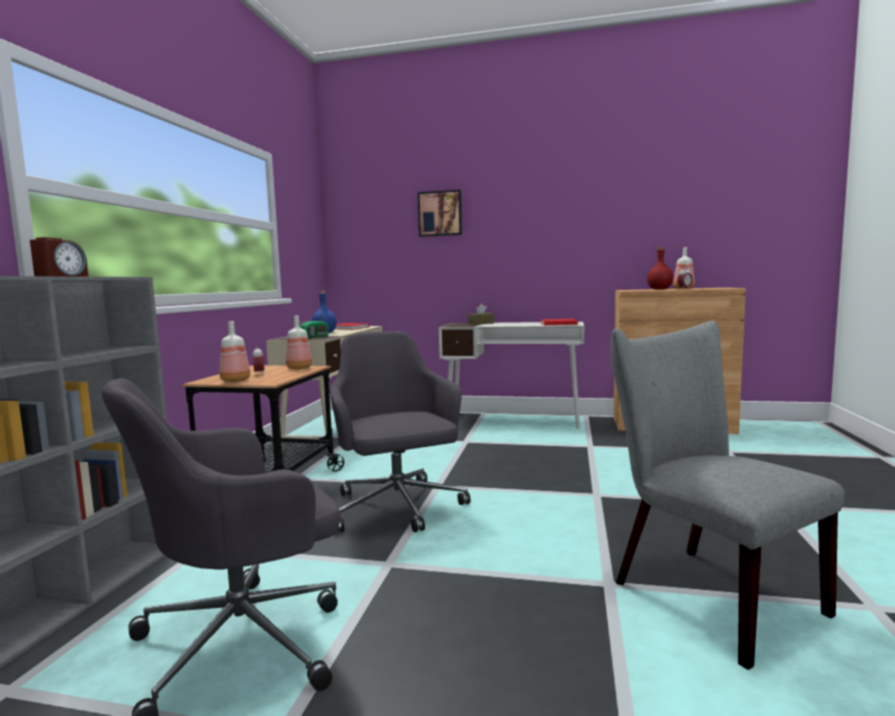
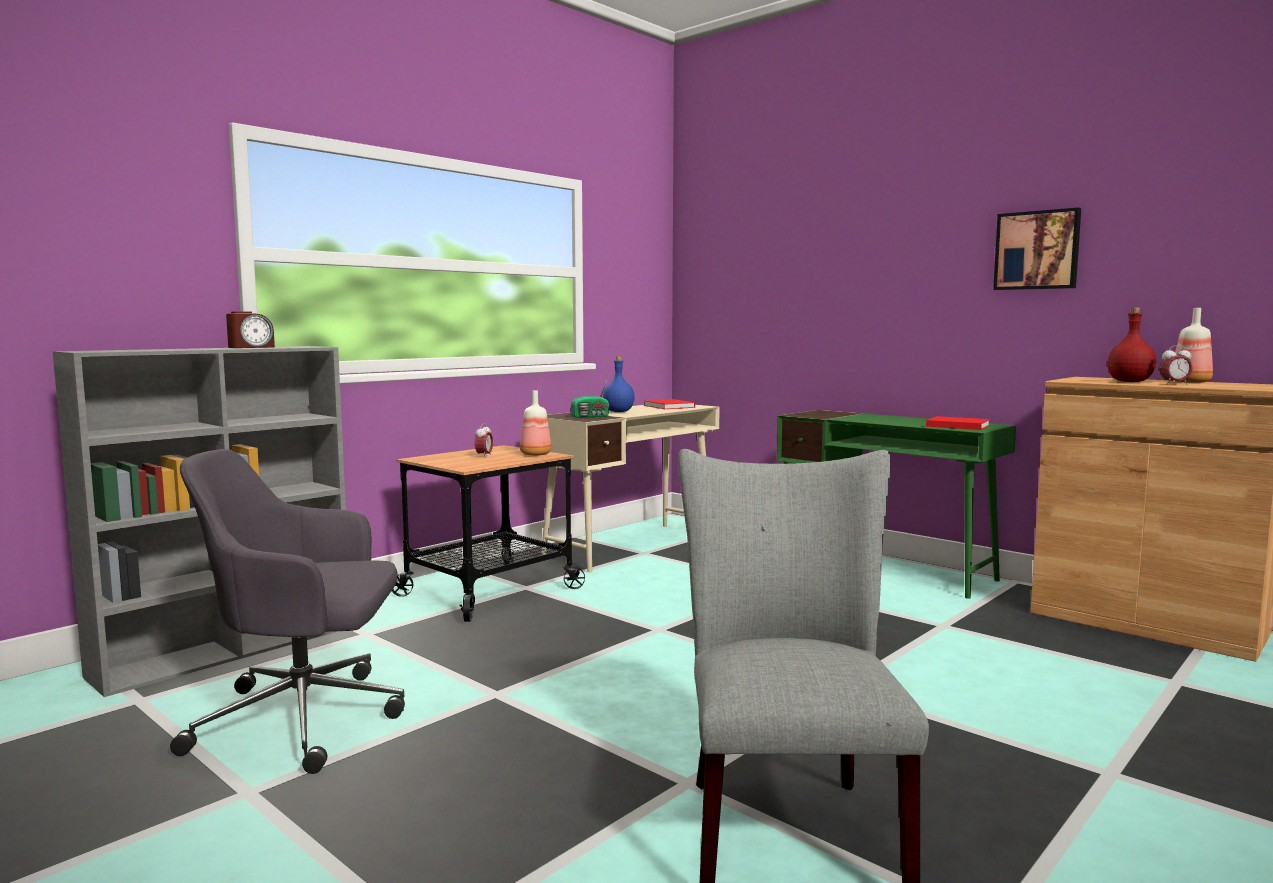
camera: 30 degrees right, 0 degrees up
bottle [219,321,250,382] -> none
grey office chair [330,331,471,533] -> none
picture [418,190,462,237] -> picture moved to [993,207,1081,290]
white desk [439,322,584,429] -> green desk [777,410,1016,599]
brown tissue box [468,304,494,325] -> none

